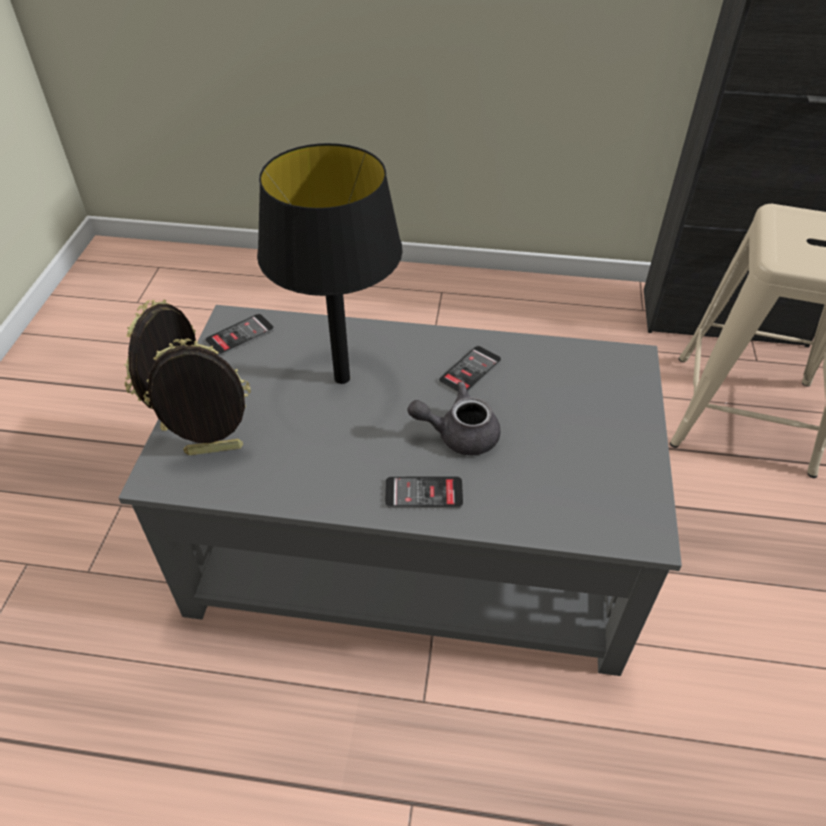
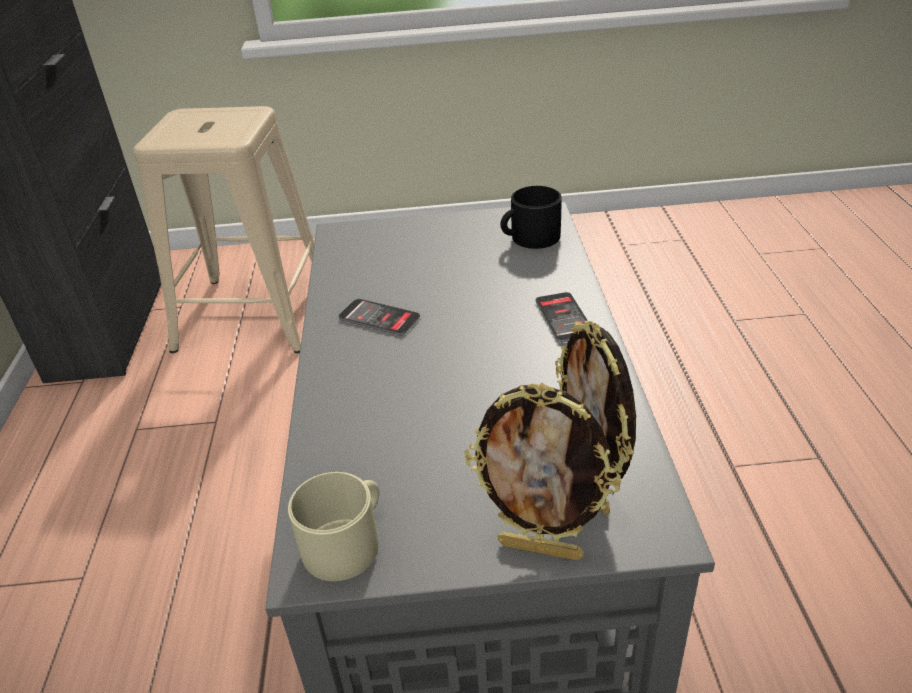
camera: 100 degrees left, 10 degrees down
phone [205,314,274,356] -> beige mug [288,472,379,581]
black table lamp [257,143,403,384] -> none
grey teapot [408,382,500,455] -> none
none -> black mug [501,186,562,249]

